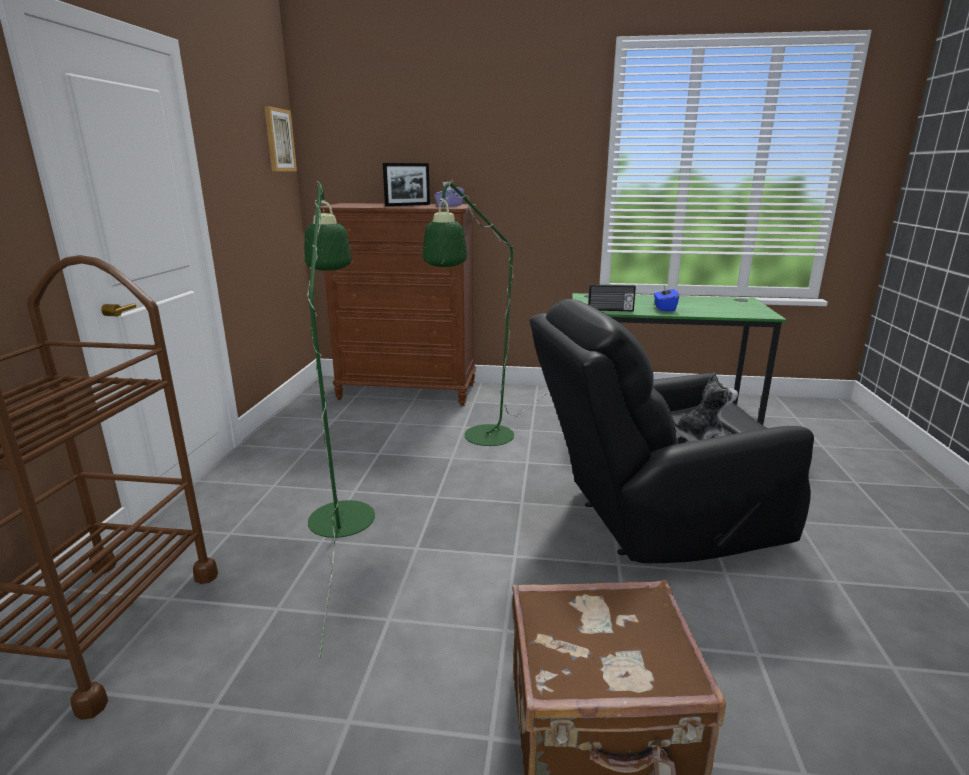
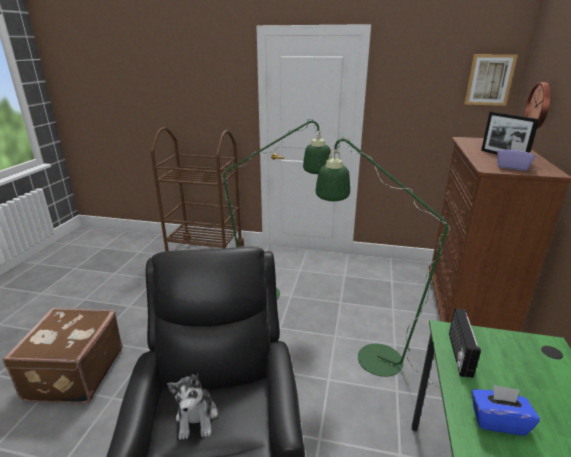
camera: 95 degrees right, 5 degrees up
none -> wall clock [524,82,551,129]

